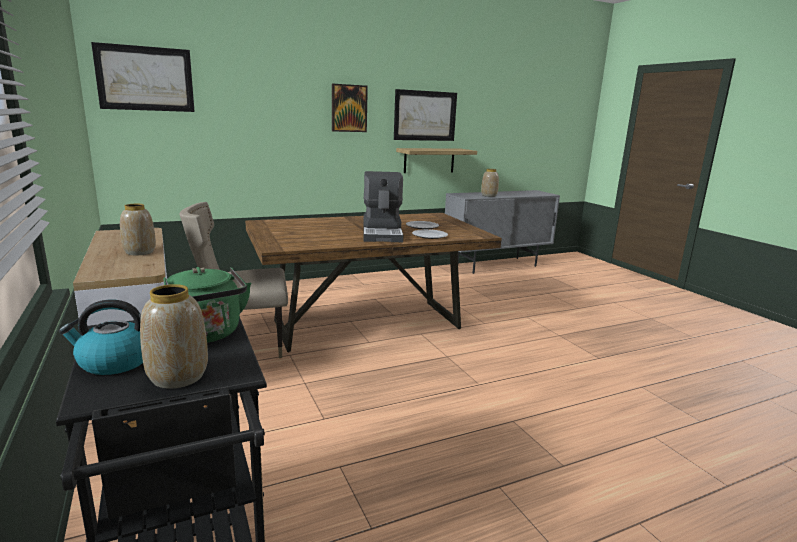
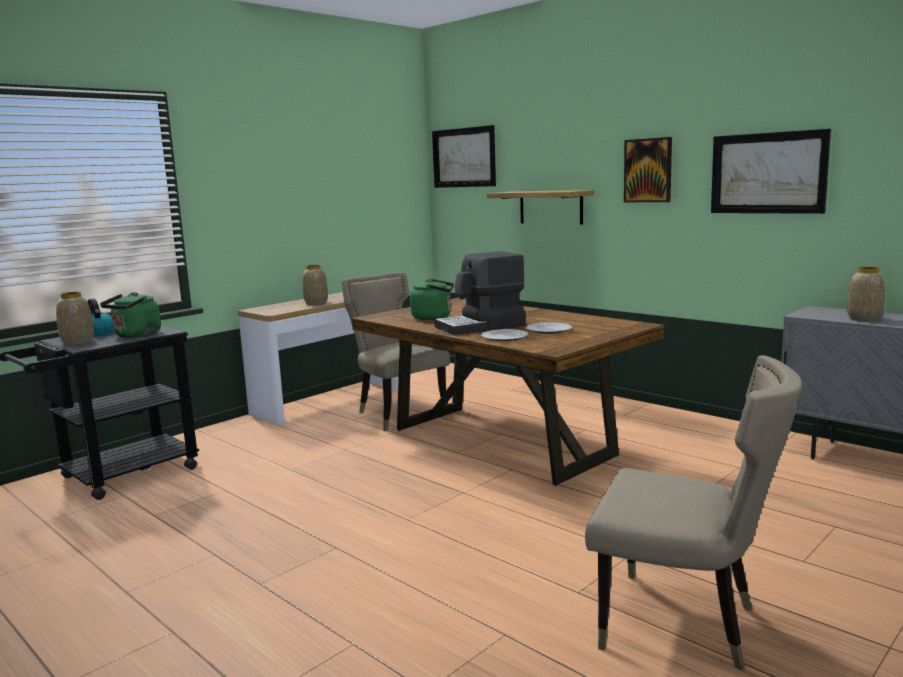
camera: 70 degrees right, 5 degrees down
shelf [396,148,477,173] -> shelf moved to [487,190,594,225]
none -> green kettle [410,279,454,320]
none -> beige chair [585,355,802,671]

